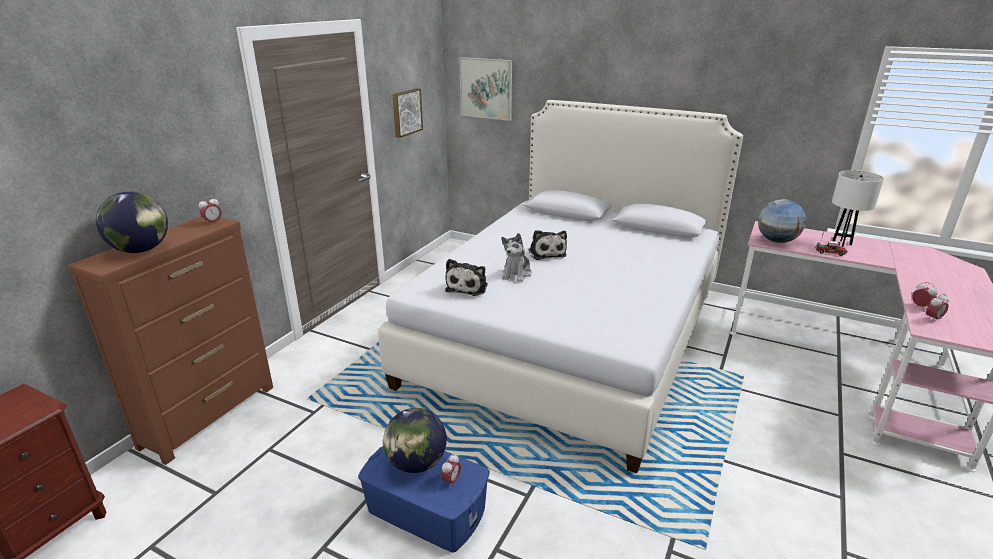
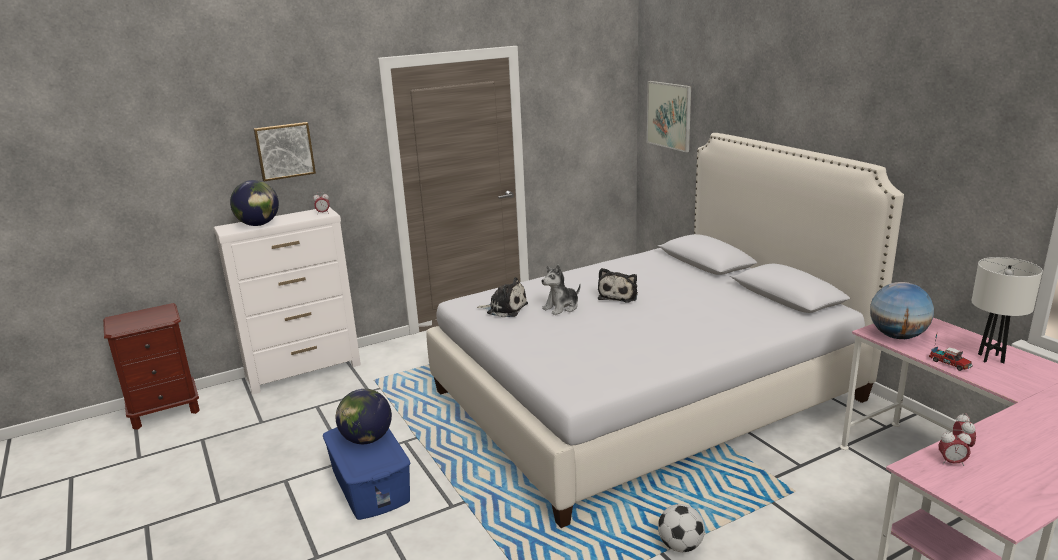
camera: 35 degrees right, 5 degrees down
brown dresser [68,217,273,465] -> white dresser [214,207,361,395]
picture [392,88,423,138] -> picture moved to [254,122,316,181]
alarm clock [441,454,461,488] -> none
plush toy [445,259,488,296] -> plush toy turned 120 degrees counterclockwise [477,277,528,317]
none -> football [658,504,705,552]

